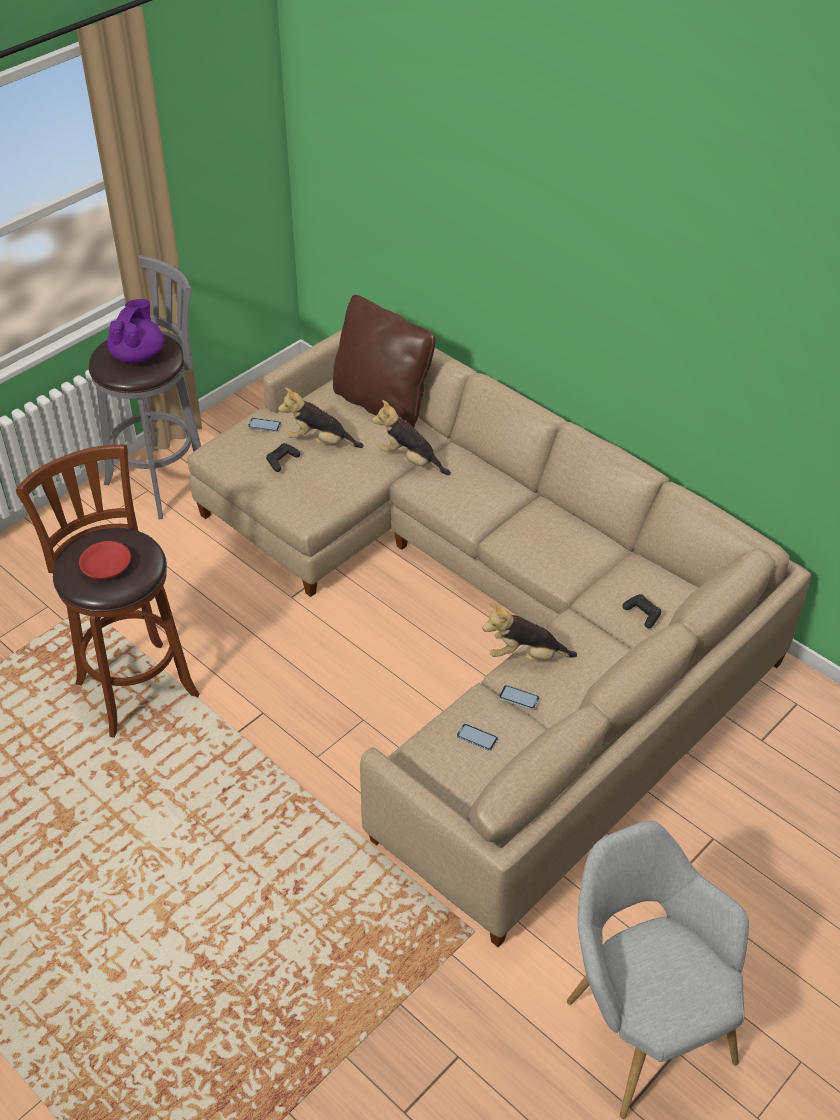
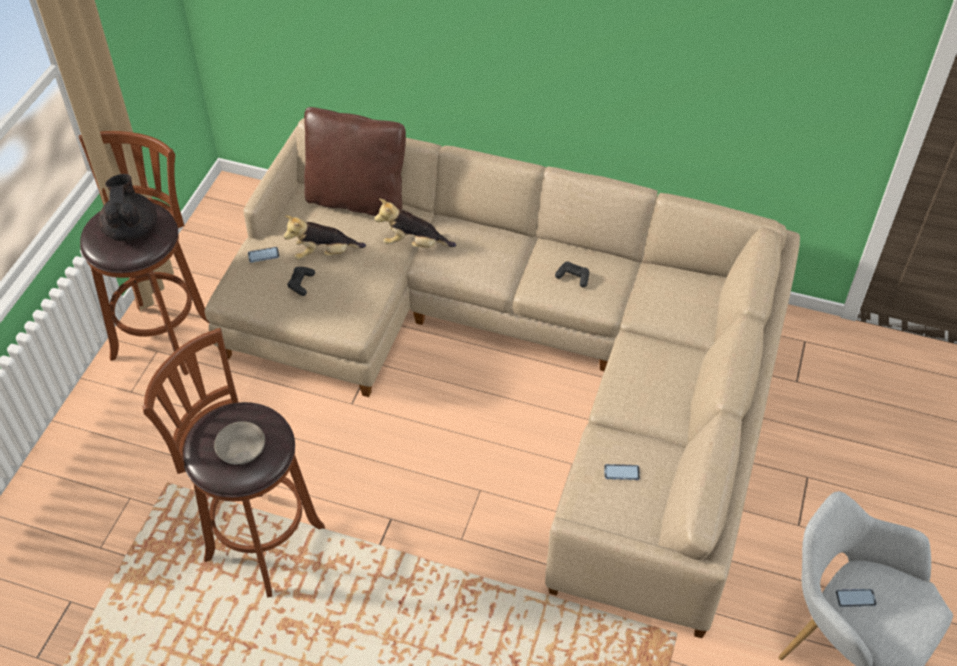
camera: 25 degrees left, 5 degrees up
red bowl [79,541,131,580] -> grey bowl [214,421,265,465]
grey stool [89,255,201,519] -> brown stool [79,131,210,375]
purple teapot [107,299,164,363] -> black teapot [99,174,157,241]
plush toy [483,603,577,660] -> none
phone [499,685,539,710] -> phone moved to [835,589,877,607]
black game controller [622,594,661,628] -> black game controller moved to [555,261,589,288]

